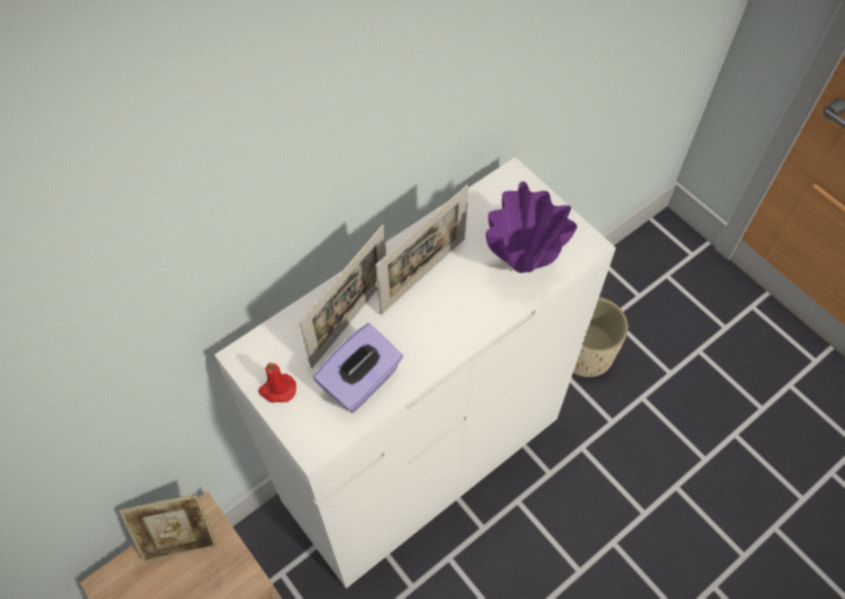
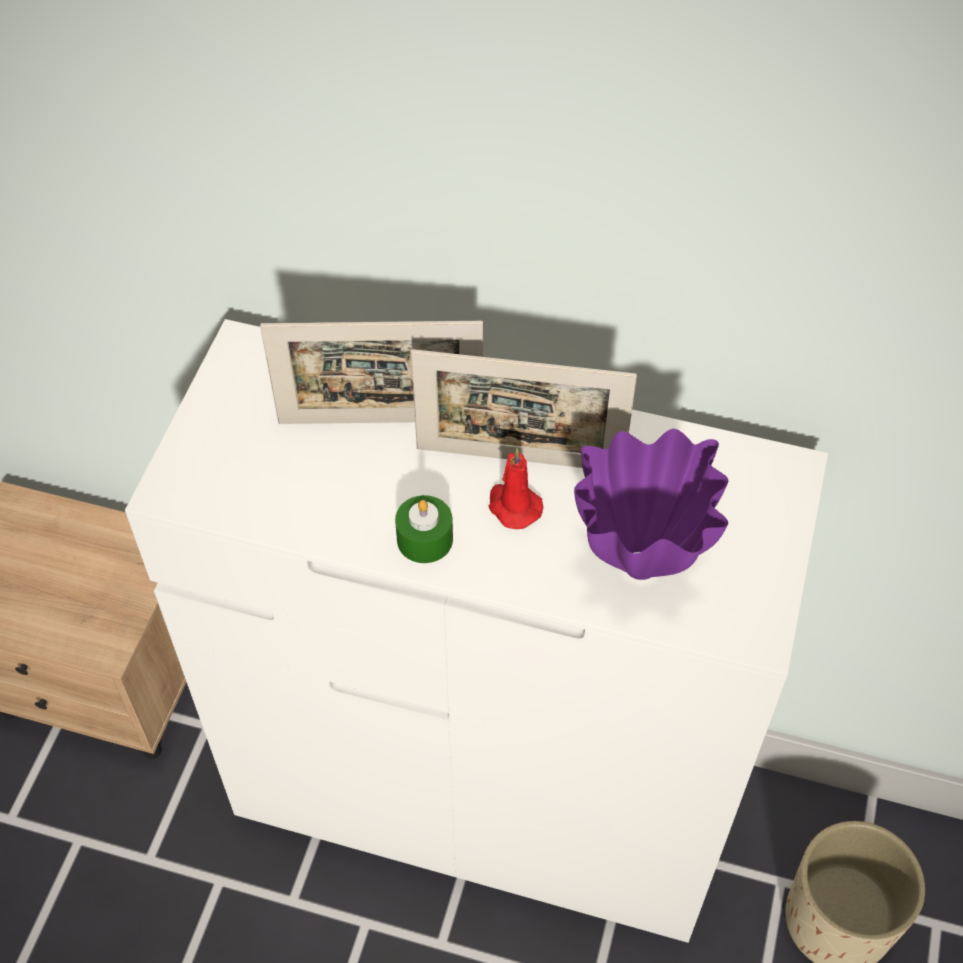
camera: 55 degrees right, 5 degrees down
picture frame [119,494,217,562] -> none
red candle [258,362,296,403] -> red candle moved to [489,448,543,529]
purple tissue box [313,323,403,413] -> none
none -> green candle [395,495,453,563]

